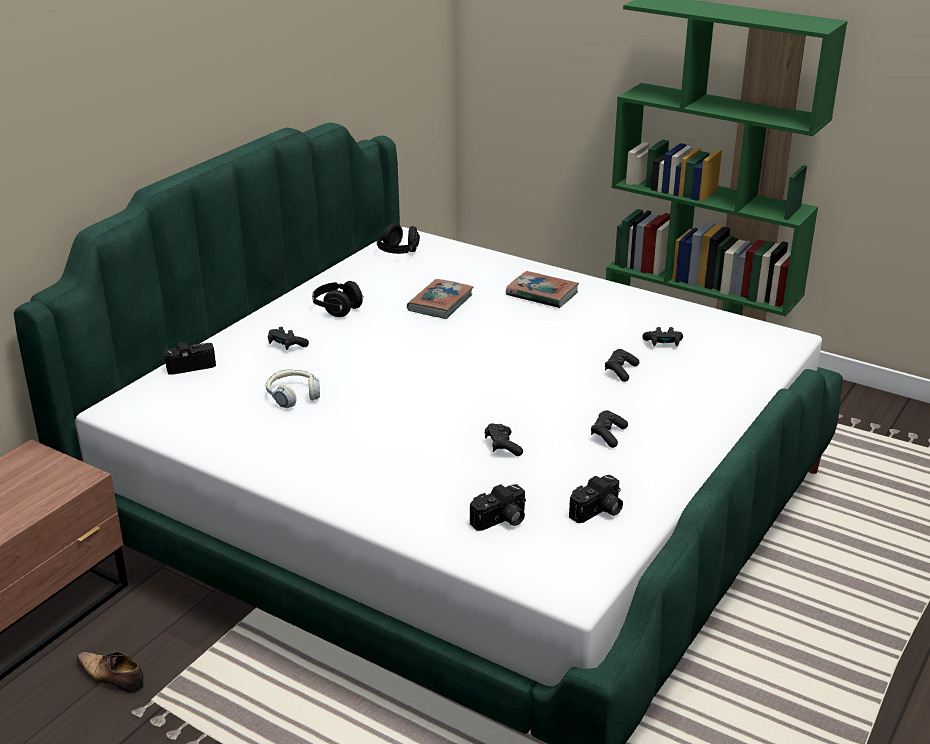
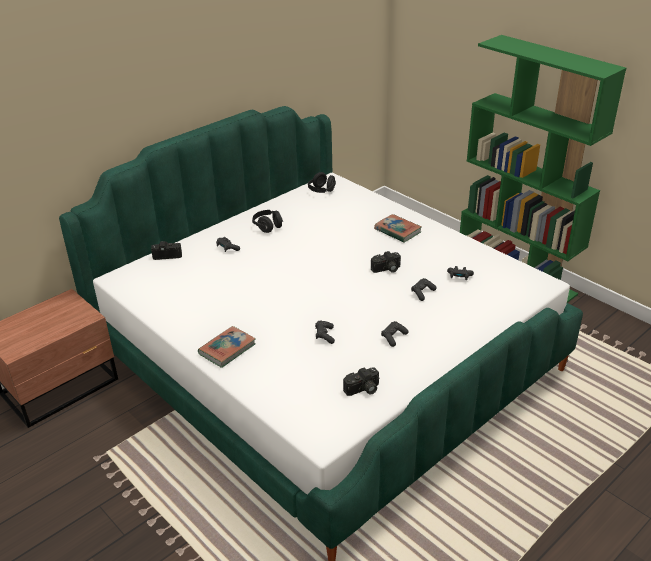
camera: 15 degrees right, 5 degrees up
shoe [77,651,144,693] -> none
headphones [266,370,320,408] -> none
book [407,279,473,319] -> book moved to [198,326,256,368]
camera [470,484,526,531] -> camera moved to [371,251,401,273]

